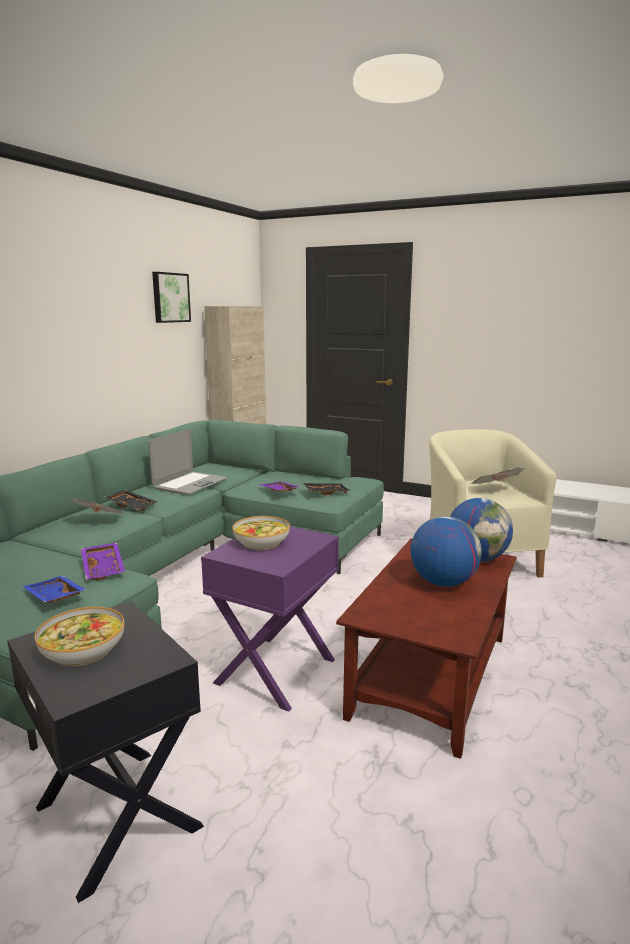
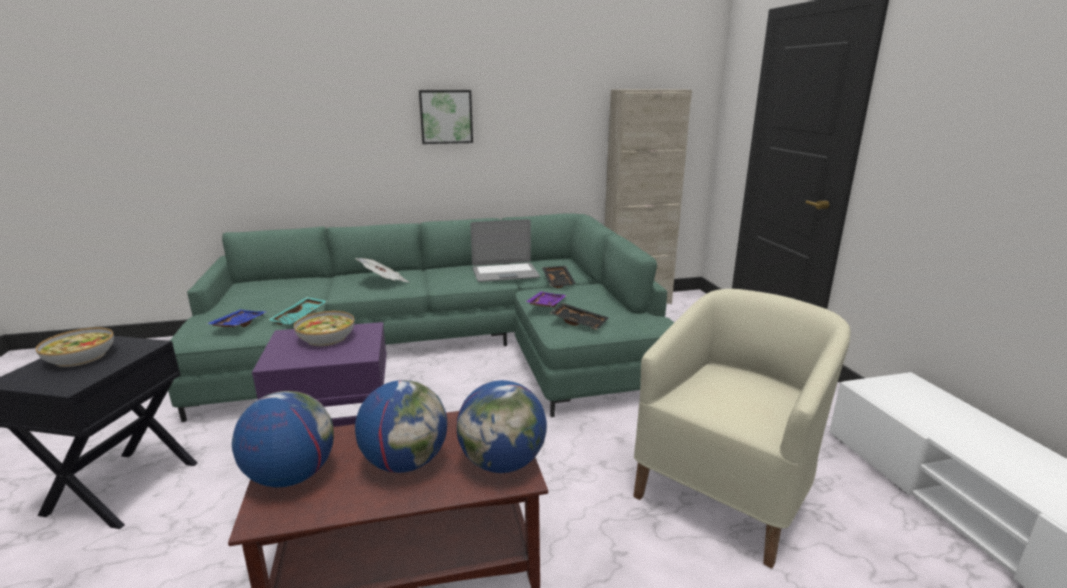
camera: 50 degrees right, 5 degrees up
purple tray [81,543,125,581] -> turquoise tray [269,297,327,325]
black tray [105,490,158,511] -> black tray moved to [542,266,576,288]
picture [152,272,191,323] -> picture moved to [419,90,473,144]
newspaper [471,468,525,484] -> none
none -> globe [232,391,334,487]

